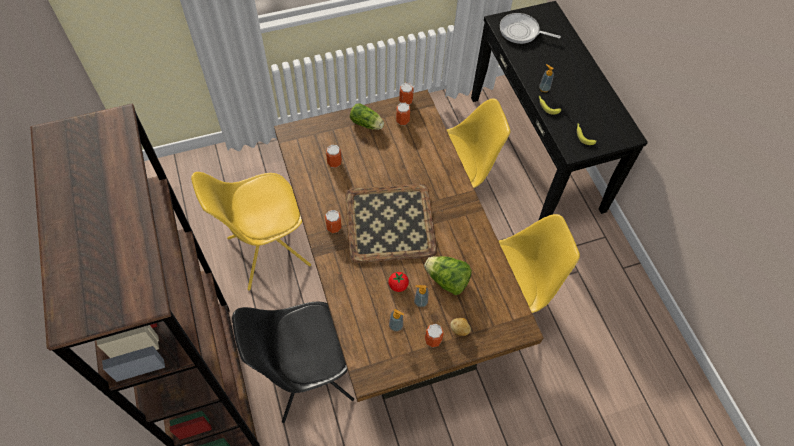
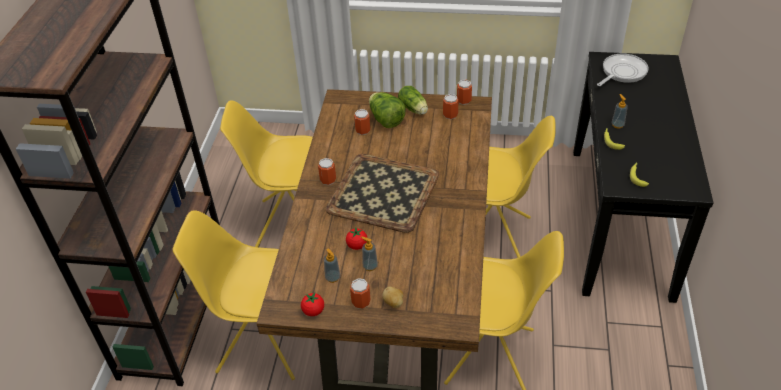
camera: 30 degrees right, 15 degrees down
black chair [232,302,354,423] -> yellow chair [173,210,295,380]
lettuce [424,256,472,295] -> lettuce moved to [369,92,406,128]
frying pan [500,13,561,44] -> frying pan turned 90 degrees clockwise [597,53,649,86]
none -> tomato [301,293,324,316]

